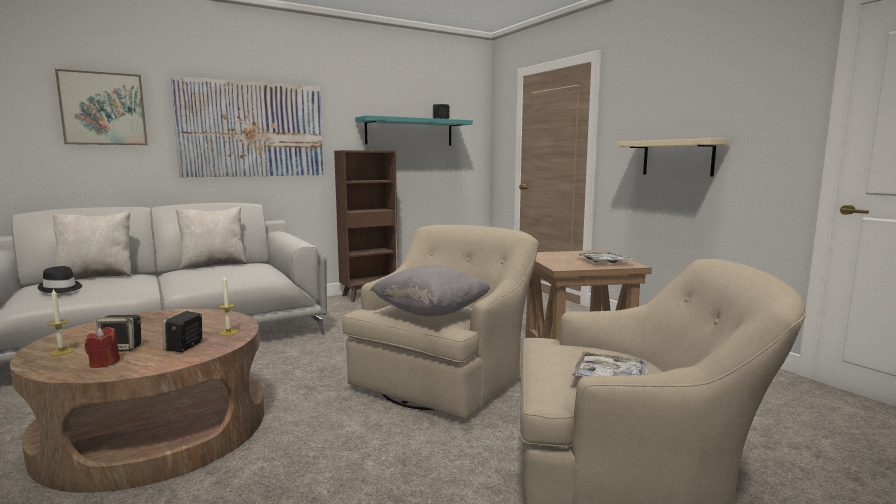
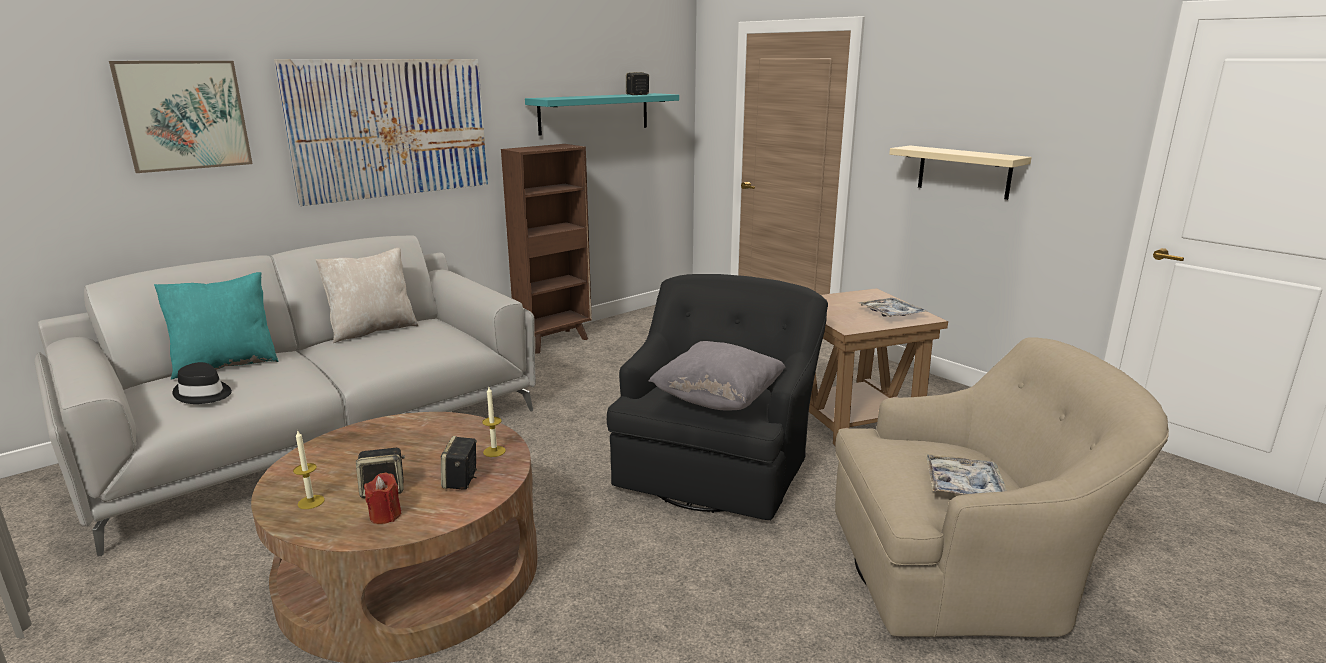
camera: 10 degrees left, 10 degrees up
beige pillow [53,212,131,279] -> turquoise pillow [154,272,279,380]
beige armchair [342,225,539,418] -> black armchair [607,274,828,520]

